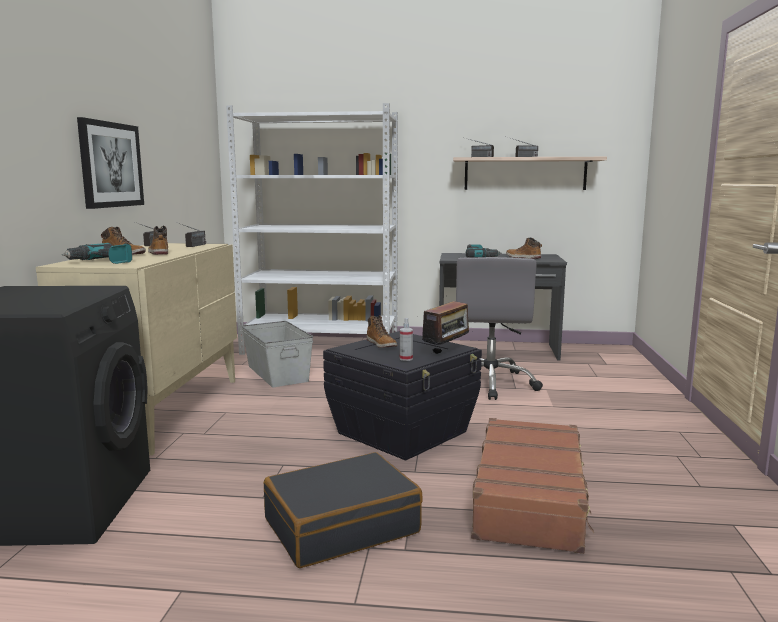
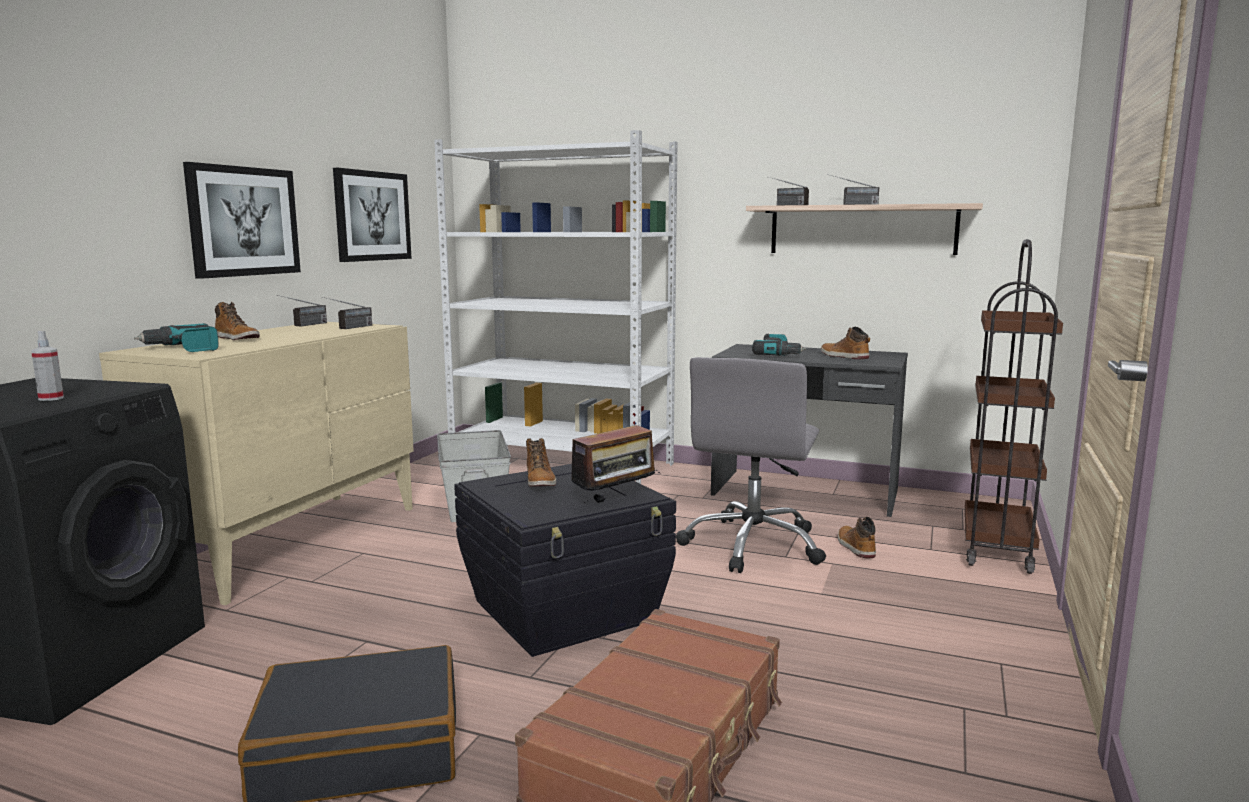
camera: 15 degrees right, 0 degrees up
boot [148,225,168,255] -> boot moved to [838,517,876,558]
spray bottle [400,318,413,361] -> spray bottle moved to [31,331,64,401]
none -> picture [333,168,412,262]
none -> brown cart [964,239,1063,574]

